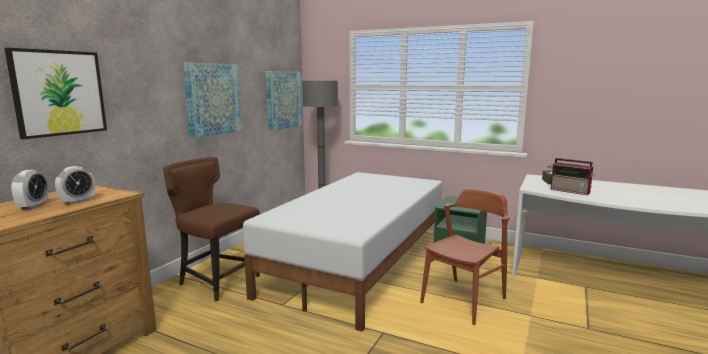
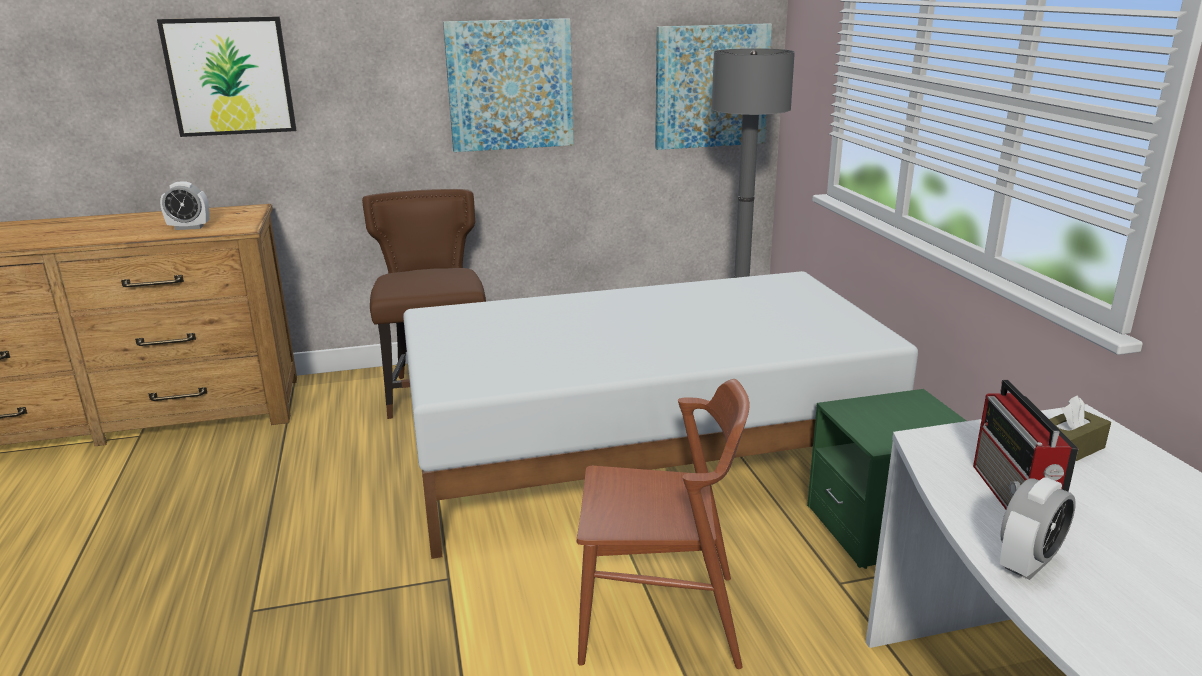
camera: 50 degrees right, 10 degrees up
alarm clock [11,170,48,210] -> alarm clock moved to [1000,478,1076,580]

